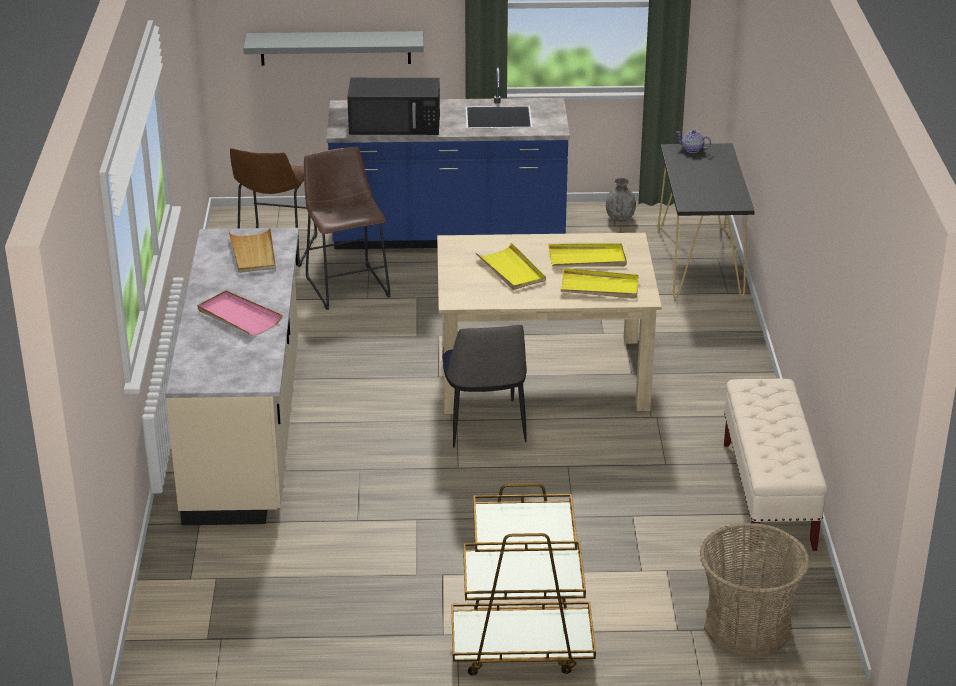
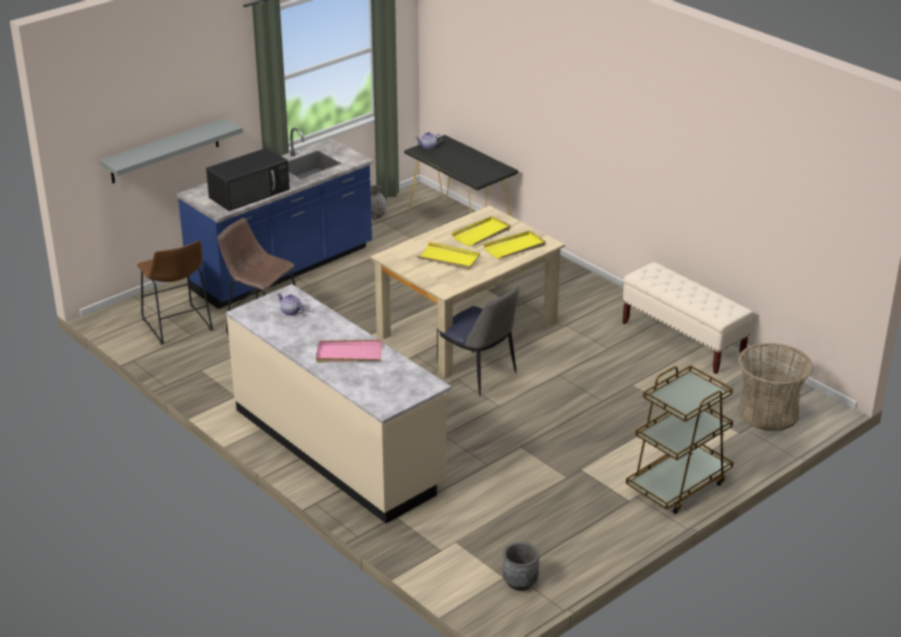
camera: 40 degrees left, 0 degrees up
beige tray [228,228,276,273] -> teapot [277,293,304,316]
none -> grey planter [503,542,539,591]

